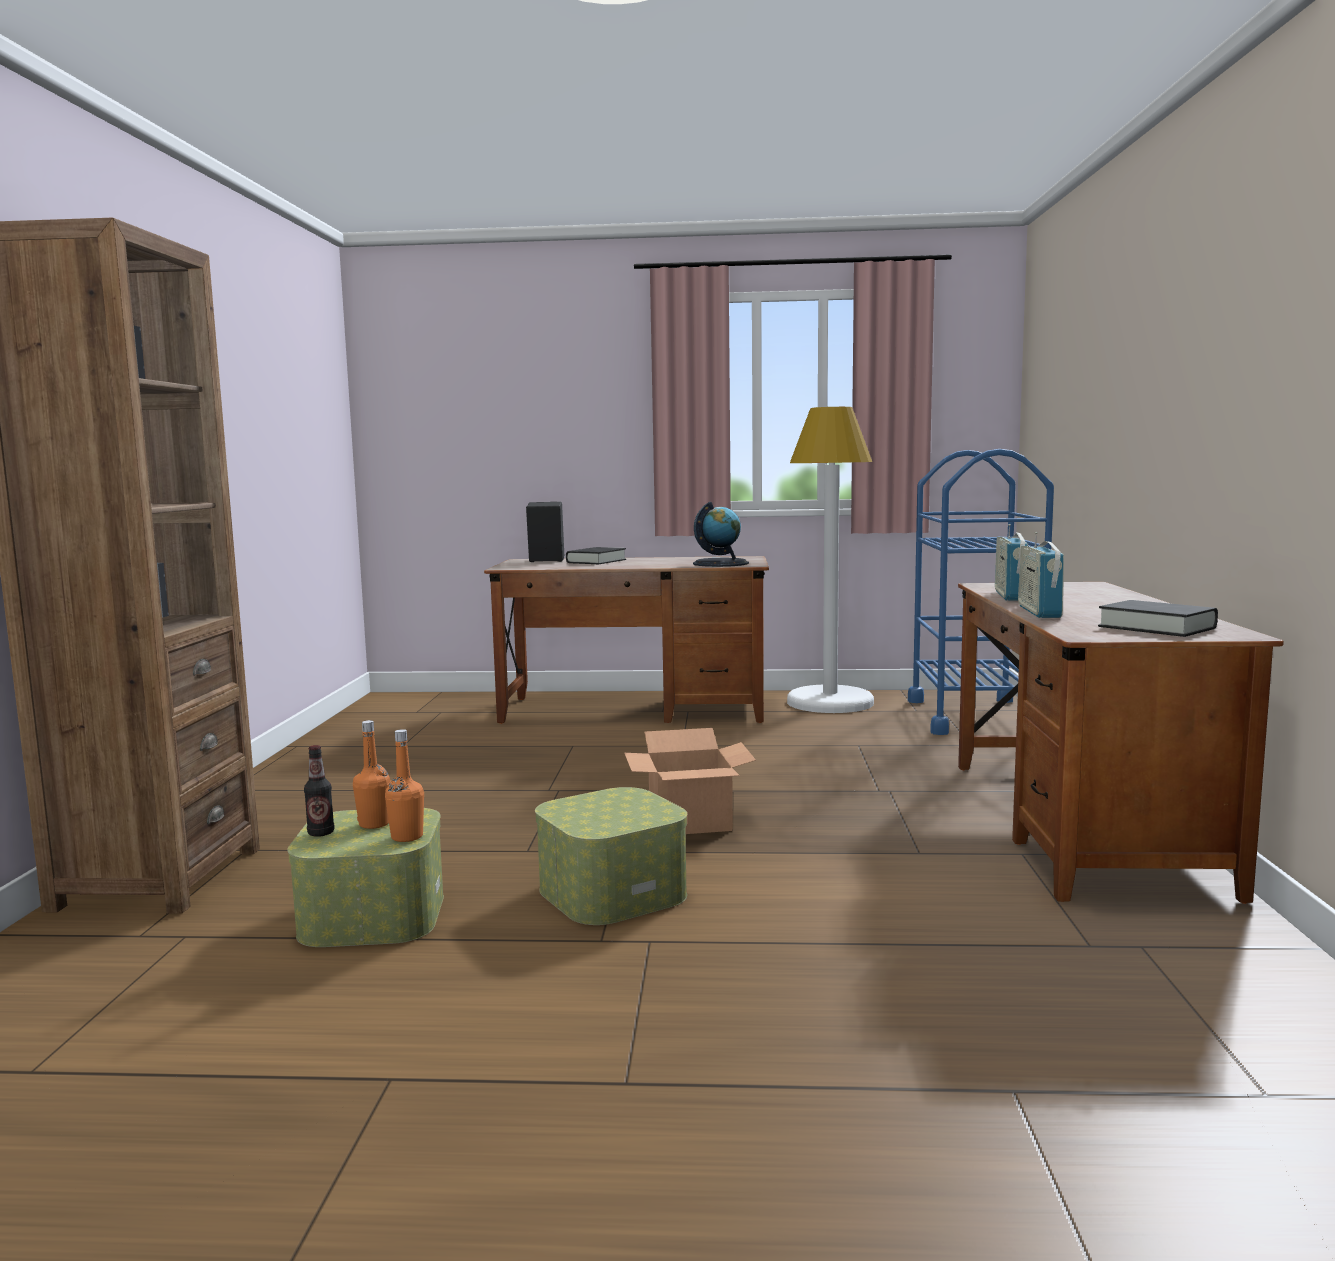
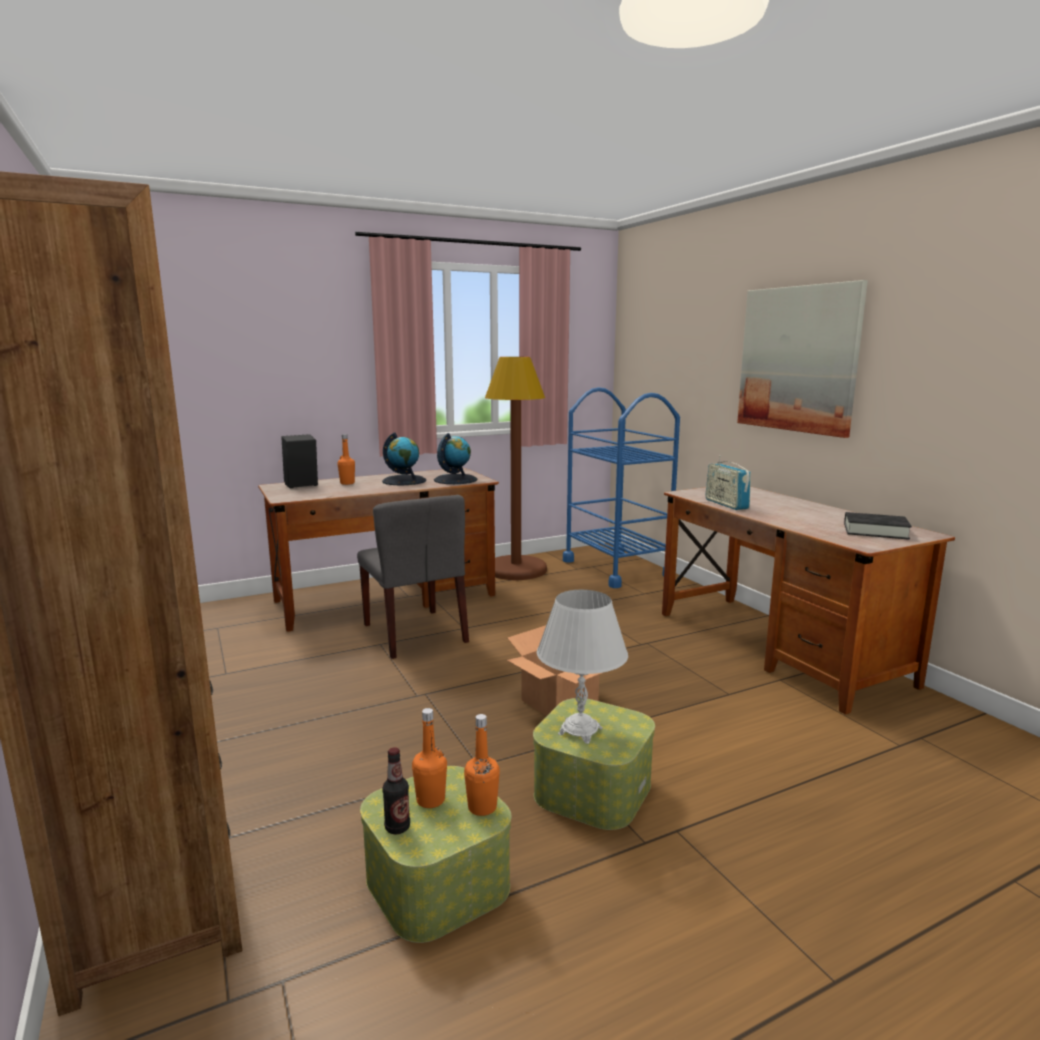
camera: 30 degrees left, 5 degrees up
black book [566,547,626,564] -> orange bottle [337,434,355,485]
white floor lamp [787,407,874,713] -> brown floor lamp [485,357,547,580]
radio [1018,532,1064,618] -> none
none -> grey chair [357,495,469,659]
none -> globe [382,433,426,485]
none -> white table lamp [537,590,628,744]
none -> picture [737,280,868,438]

